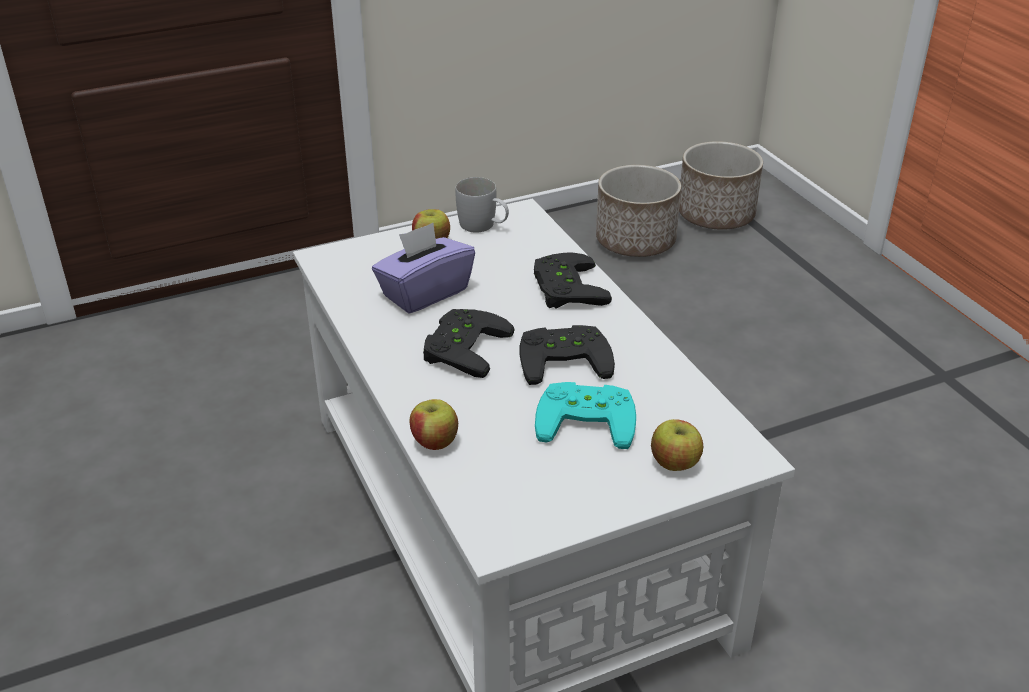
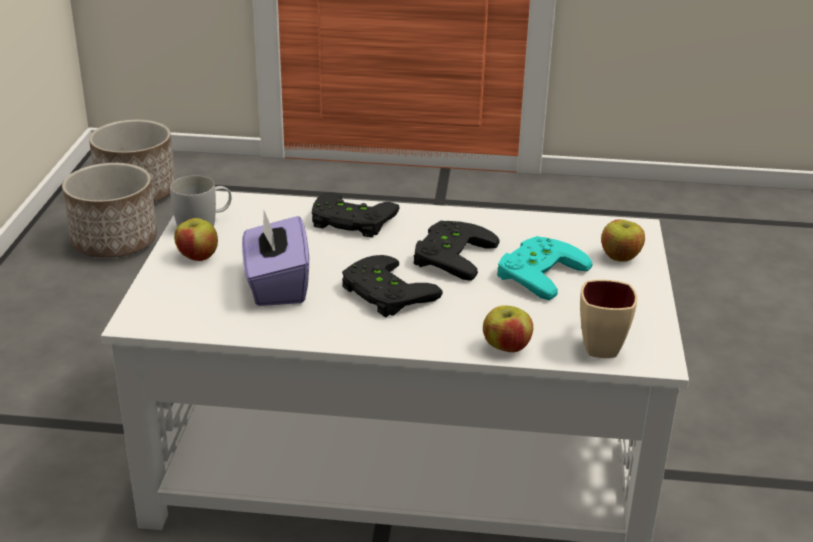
camera: 60 degrees left, 5 degrees down
none -> beige mug [580,280,637,358]

